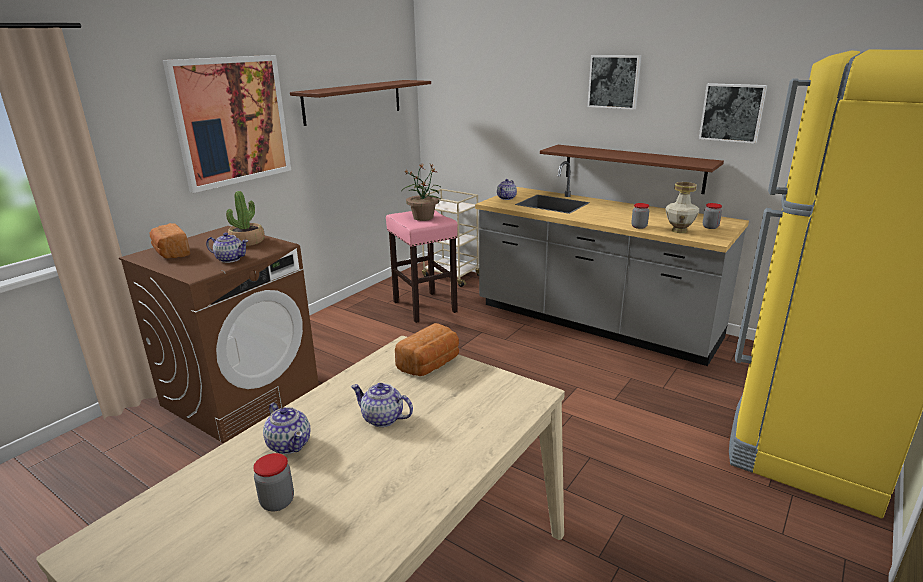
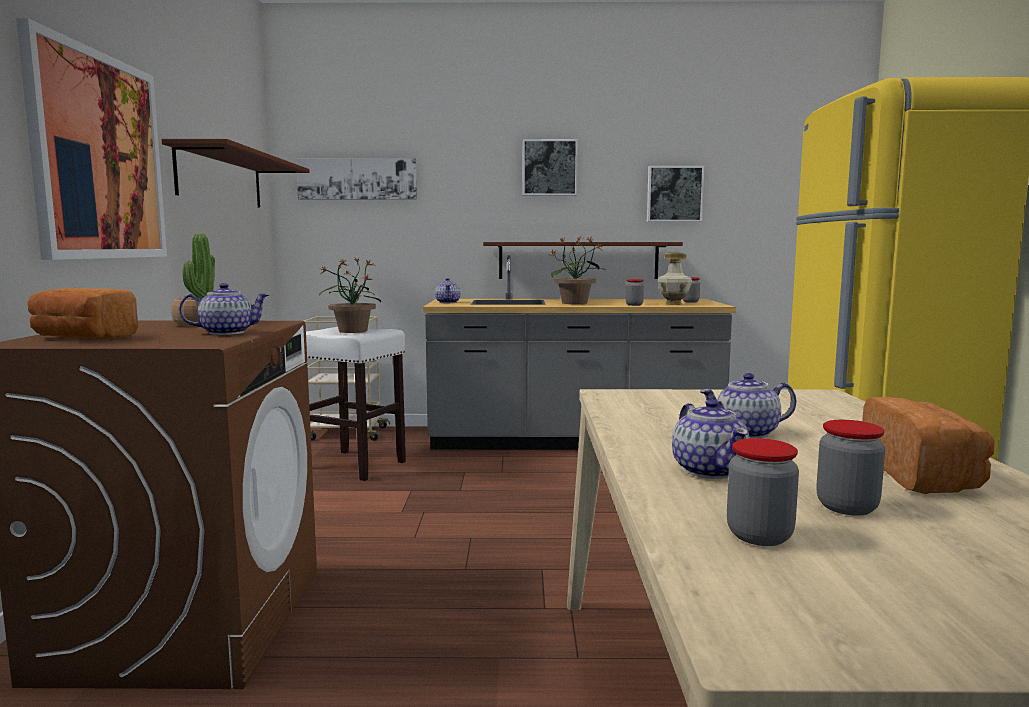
camera: 35 degrees left, 15 degrees down
teapot [263,403,311,454] -> teapot turned 60 degrees clockwise [672,399,750,479]
pink stool [386,210,458,323] -> white stool [305,327,406,481]
bread [395,323,459,376] -> bread moved to [862,397,995,494]
none -> picture [296,158,417,200]
none -> potted plant [550,236,607,304]
none -> jar [727,438,799,546]

